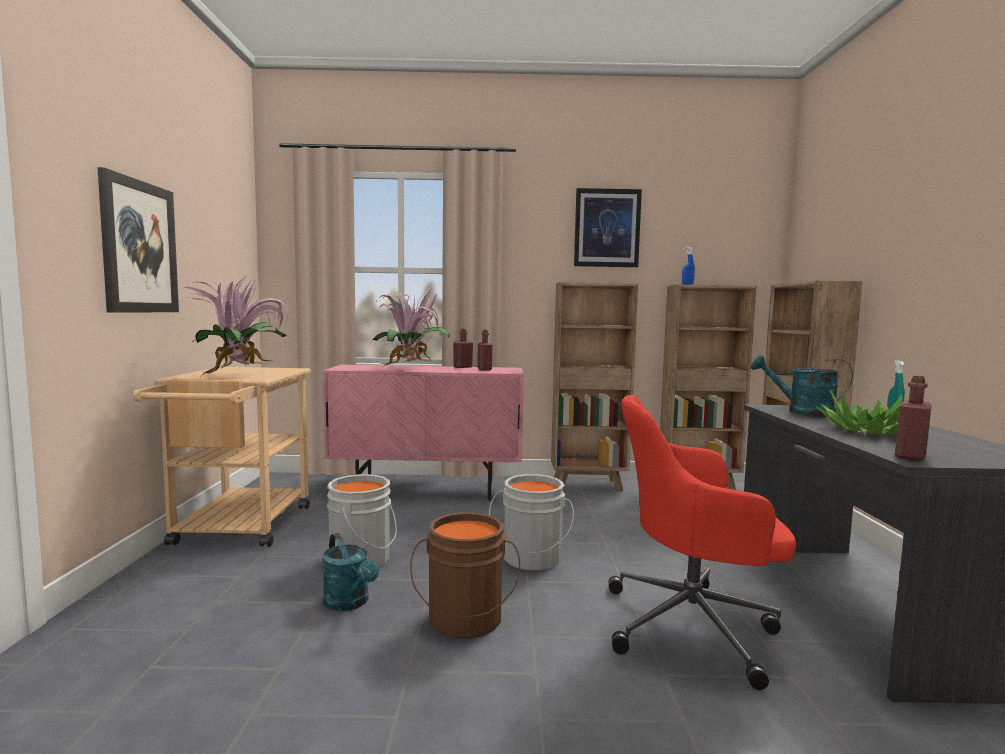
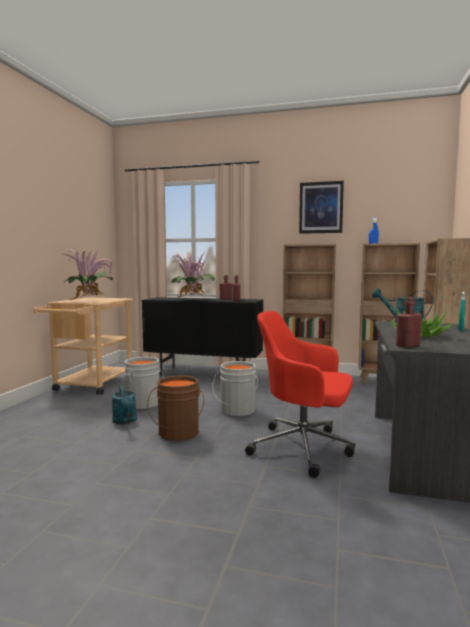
camera: 15 degrees right, 0 degrees up
picture [97,167,179,312] -> none
pink cabinet [323,365,524,501] -> black cabinet [142,297,263,376]

